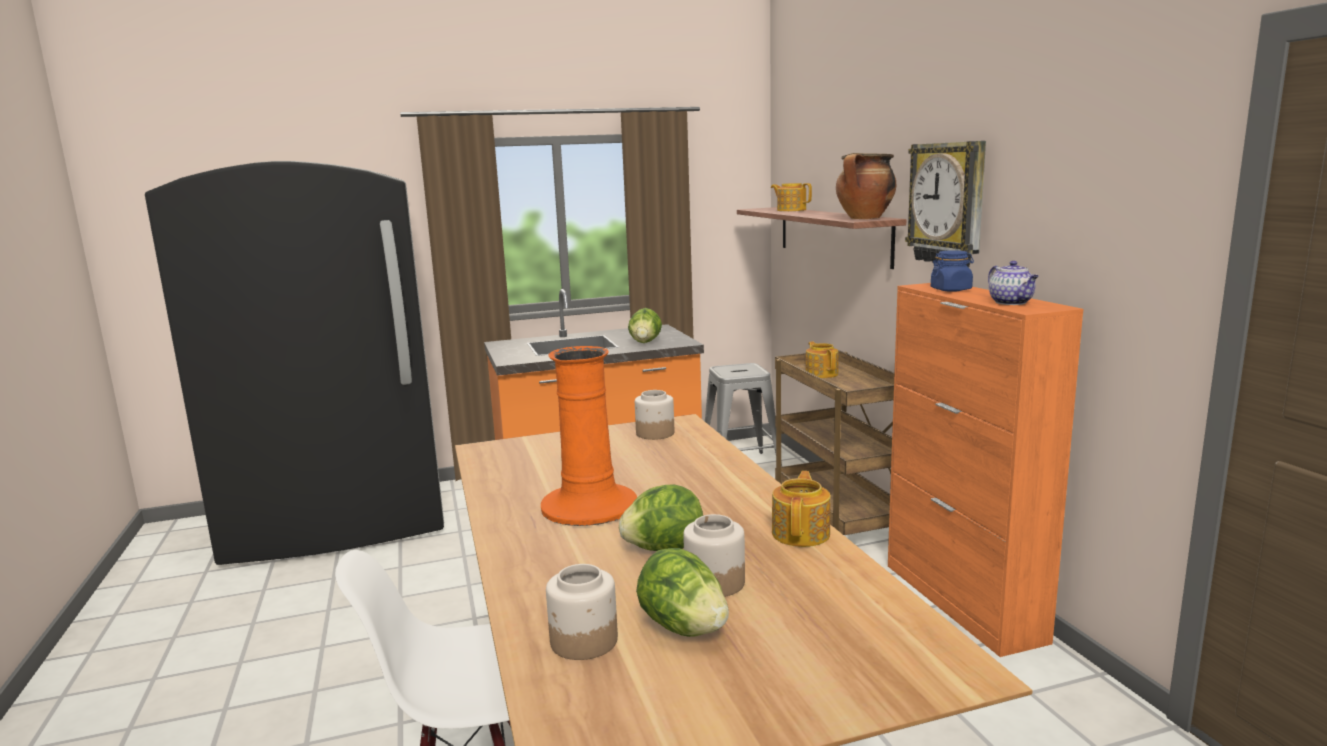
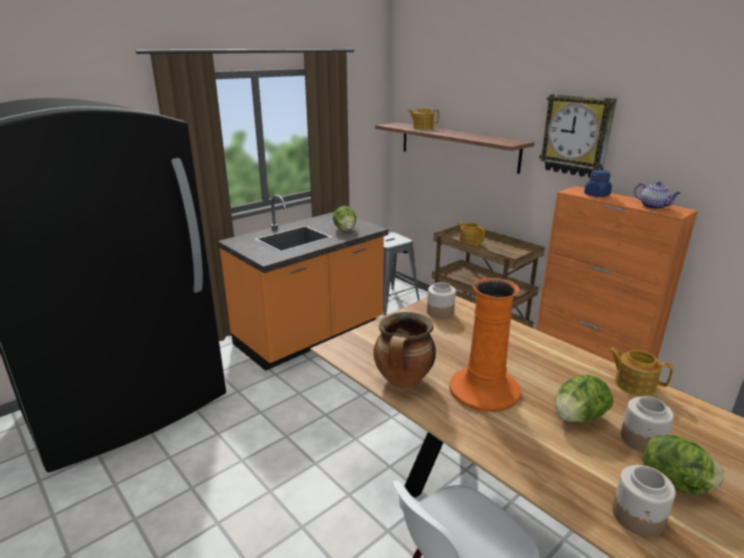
camera: 25 degrees left, 10 degrees up
teapot [772,471,831,547] -> teapot turned 45 degrees counterclockwise [608,348,674,396]
cooking pot [836,153,896,219] -> cooking pot moved to [373,312,436,388]

